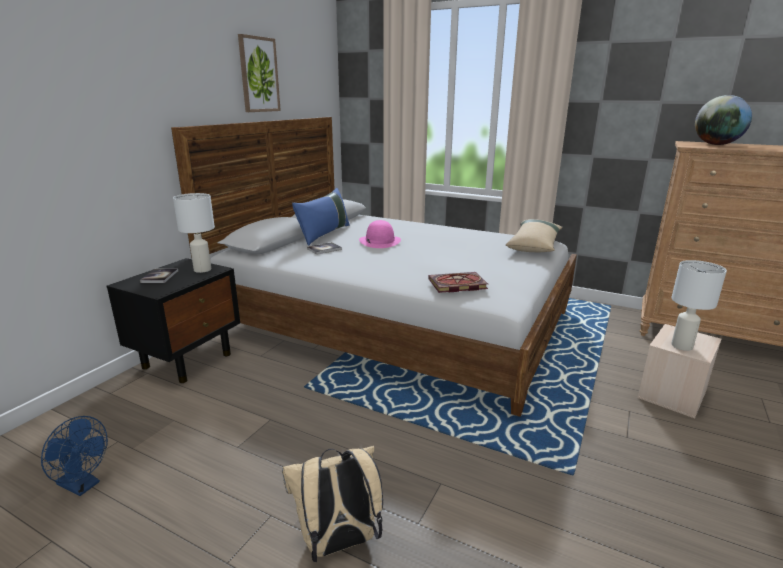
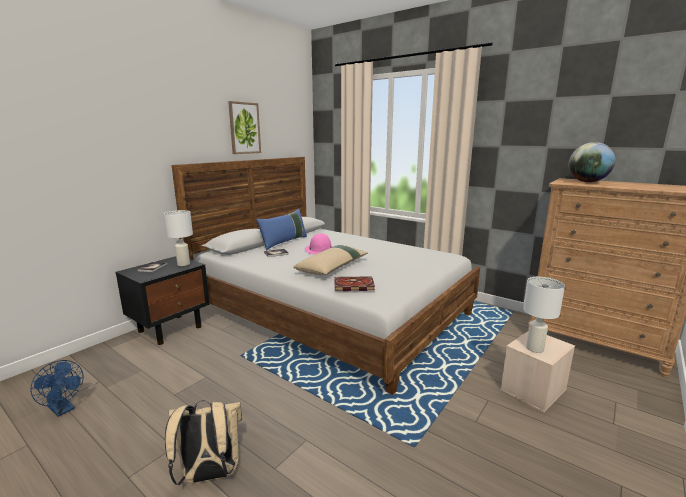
camera: 10 degrees right, 5 degrees down
beige pillow [506,219,563,252] -> beige pillow moved to [293,245,367,275]

